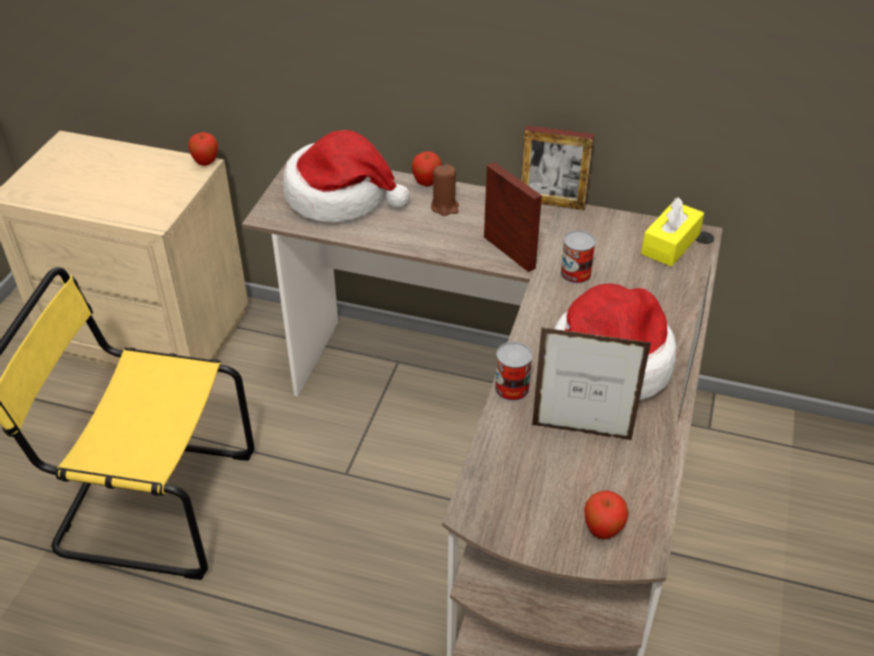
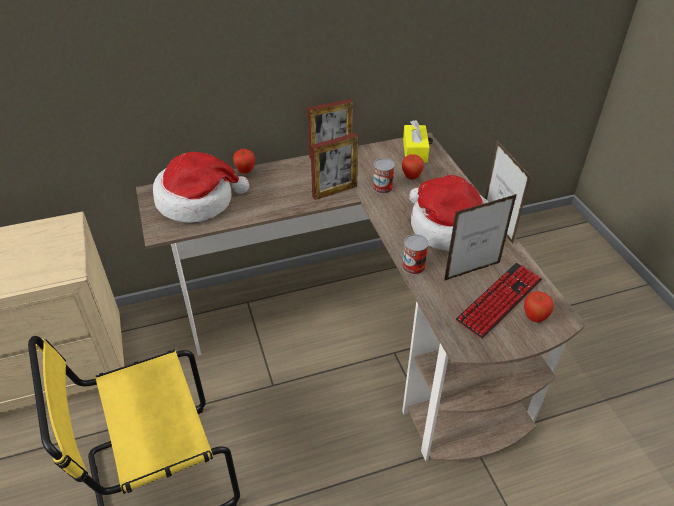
camera: 35 degrees left, 0 degrees up
apple [188,132,218,166] -> apple moved to [402,154,424,180]
brown candle [431,164,459,216] -> none
picture frame [484,162,542,272] -> picture frame turned 135 degrees clockwise [311,133,358,200]
none -> keyboard [456,263,542,339]

